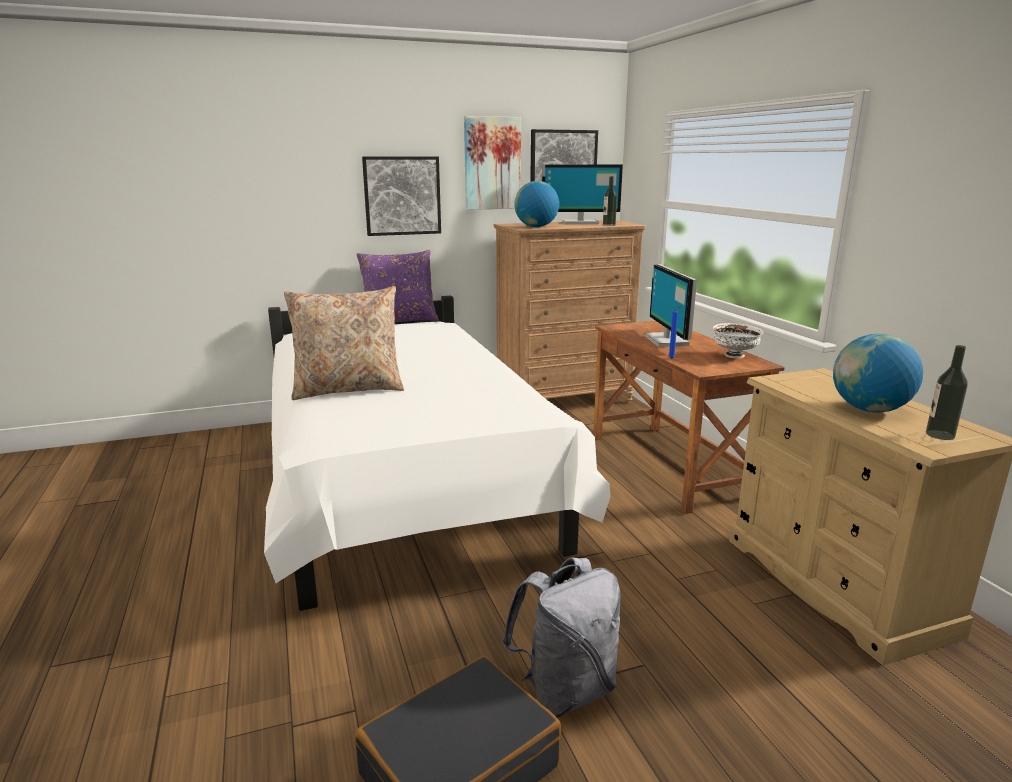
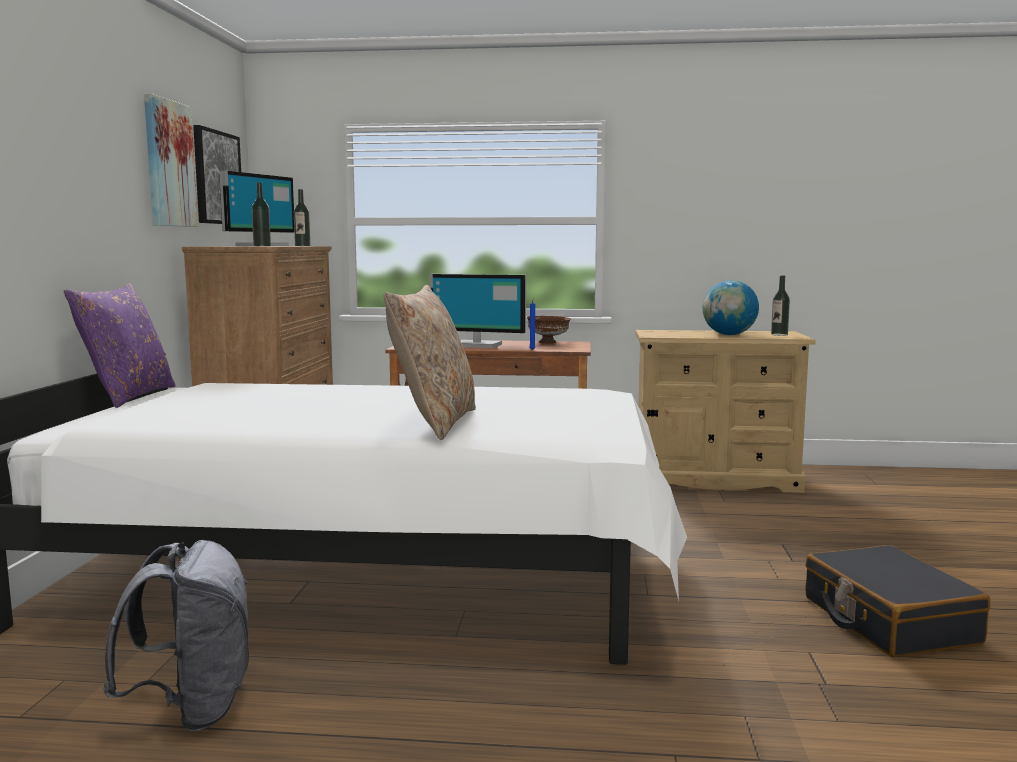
camera: 65 degrees left, 10 degrees down
picture [362,156,441,236] -> none
grey backpack [502,558,621,718] -> grey backpack moved to [103,540,249,731]
globe [514,181,559,227] -> bottle [252,182,271,246]
white bowl [713,323,764,358] -> brown bowl [527,316,571,344]

